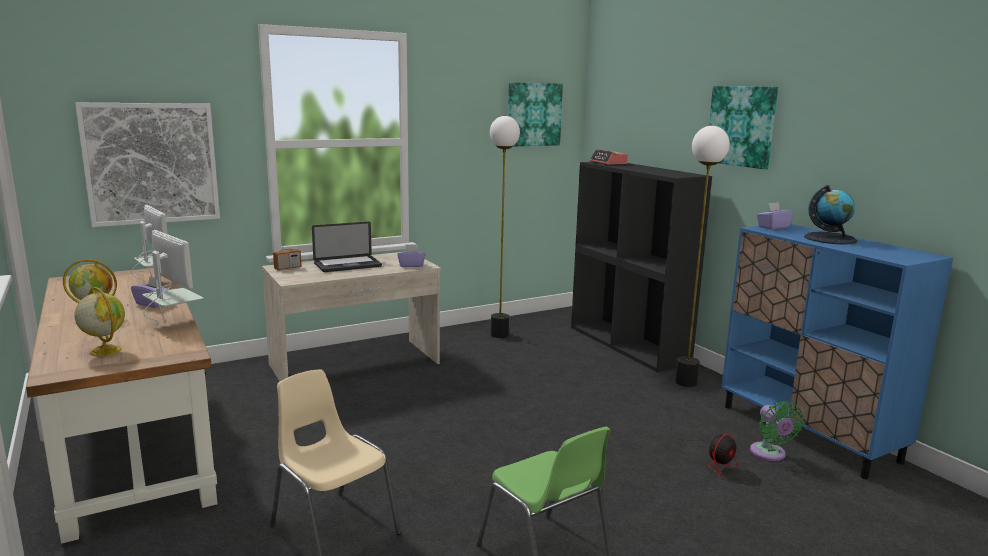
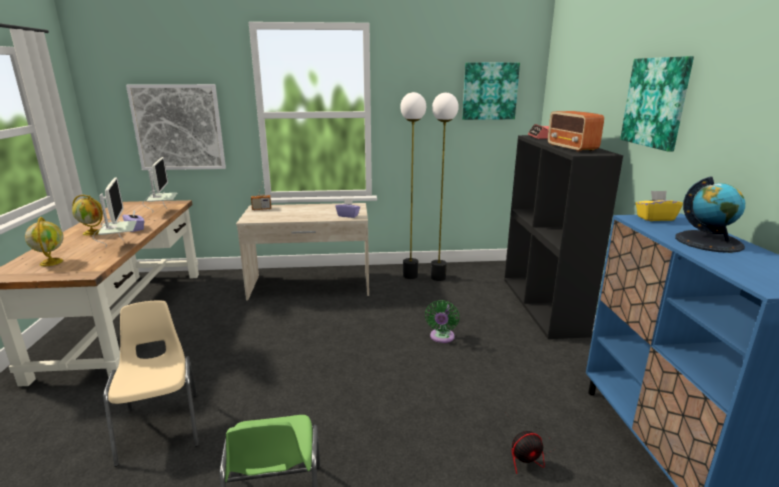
camera: 25 degrees right, 5 degrees up
laptop [312,222,382,272] -> none
floor lamp [675,126,730,387] -> floor lamp moved to [400,92,426,279]
green fan [750,401,804,461] -> green fan moved to [425,300,459,343]
purple tissue box [757,202,794,230] -> yellow tissue box [636,191,683,221]
none -> radio [548,111,604,152]

